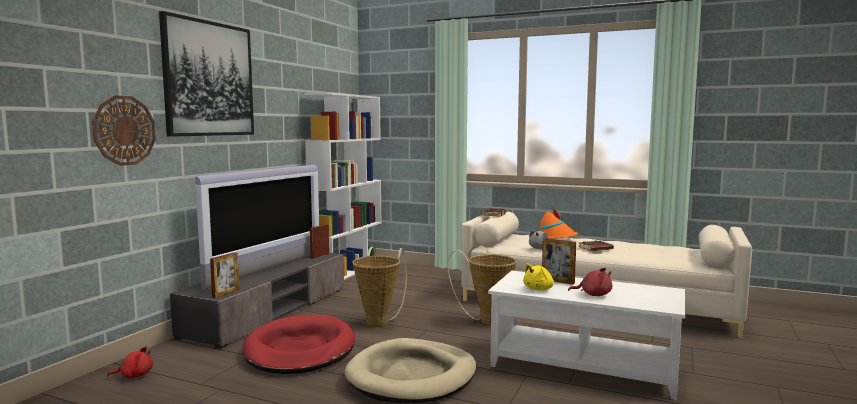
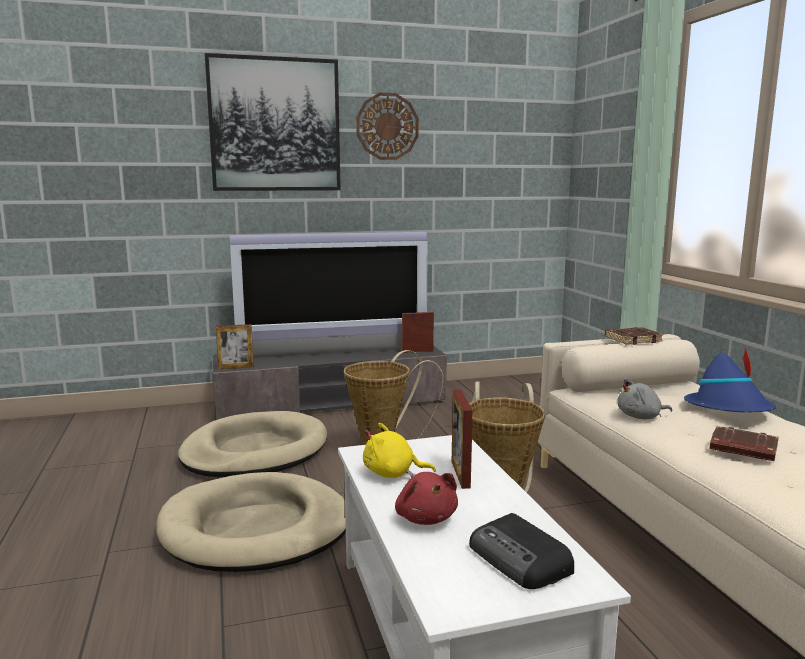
camera: 50 degrees right, 5 degrees up
wall clock [92,95,156,166] -> wall clock moved to [356,92,419,160]
red plush toy [107,346,153,378] -> none
red dog bed [243,315,355,374] -> beige dog bed [178,411,327,477]
white bookcase [304,92,382,280] -> none
orange hat [539,208,578,239] -> blue hat [684,347,776,412]
none -> radio [469,513,574,589]

